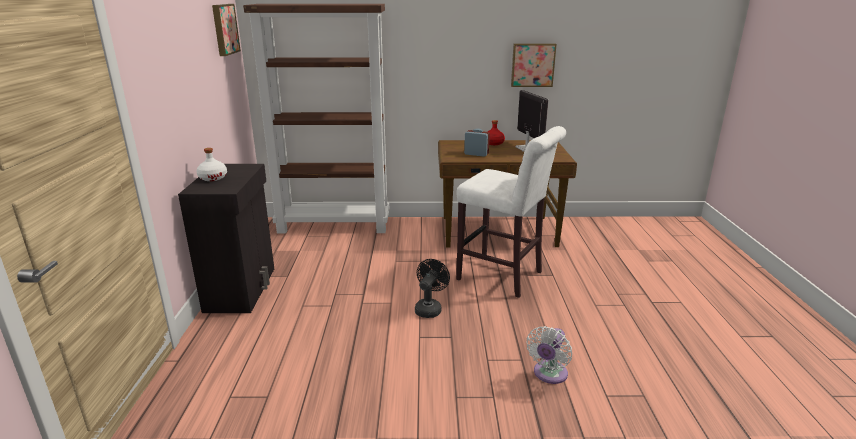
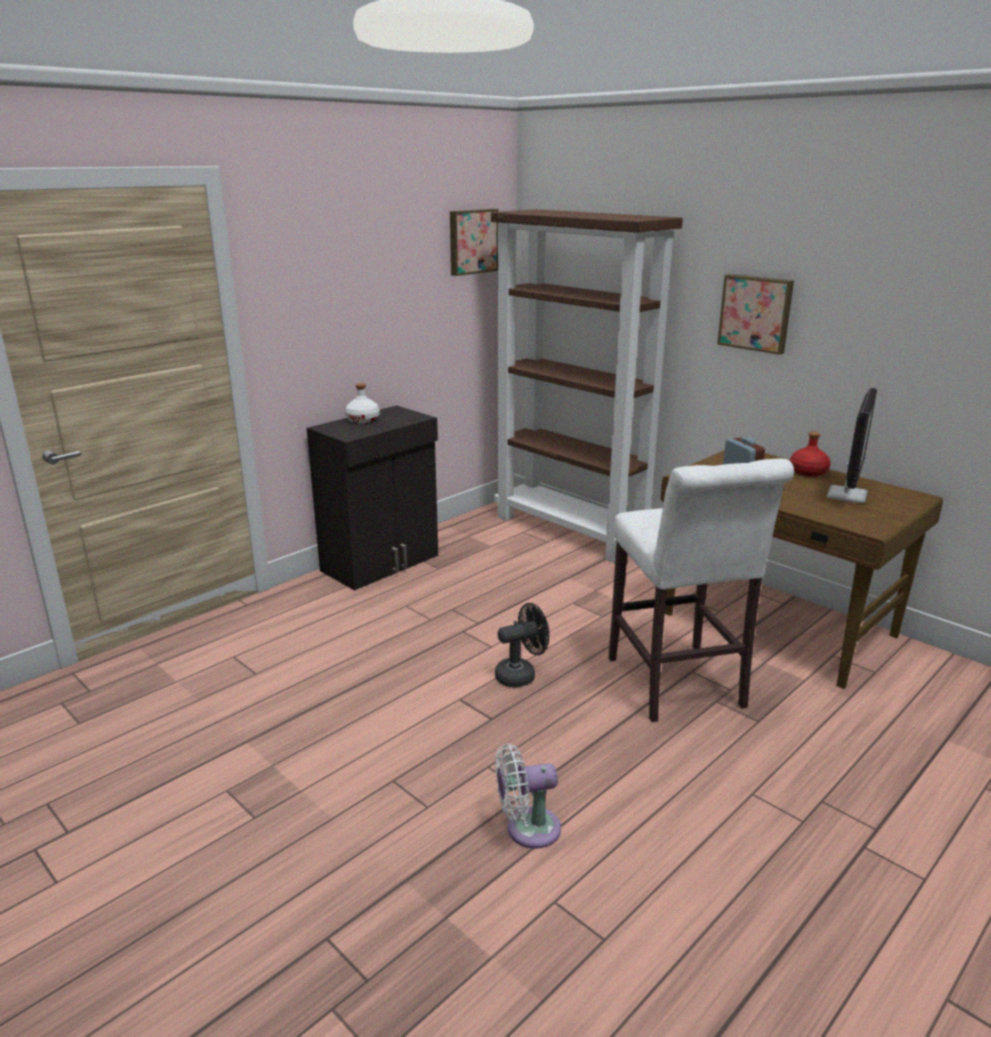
camera: 45 degrees right, 0 degrees up
picture [511,43,557,87] -> picture moved to [717,274,794,355]

